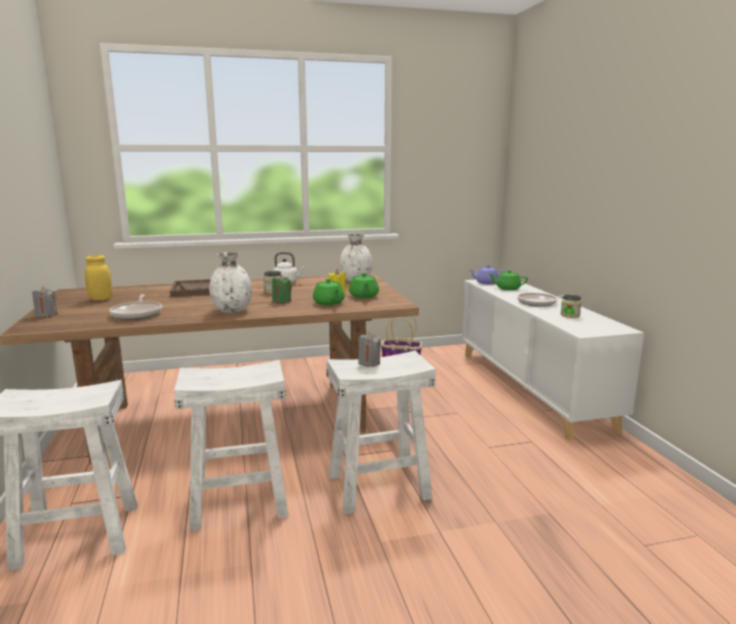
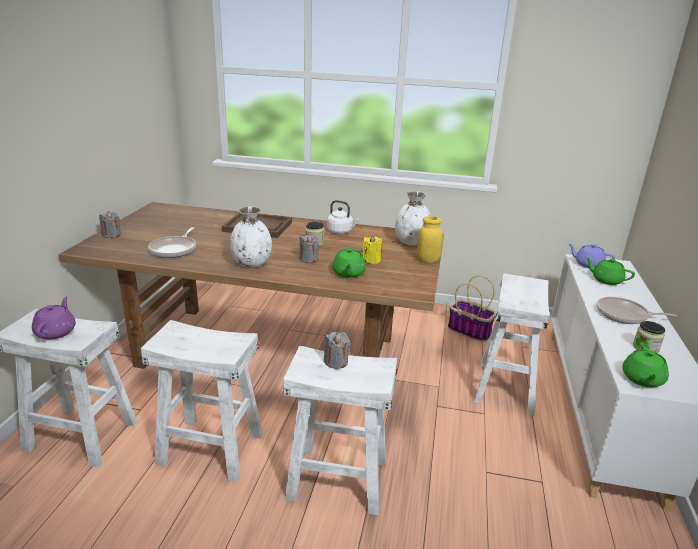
camera: 25 degrees right, 10 degrees up
yellow jar [85,255,112,301] -> yellow jar moved to [417,216,443,263]
green candle [272,275,292,303] -> grey candle [299,234,320,263]
green teapot [349,273,379,298] -> green teapot moved to [622,346,669,387]
none -> purple teapot [32,296,76,340]
none -> white stool [474,273,549,415]

